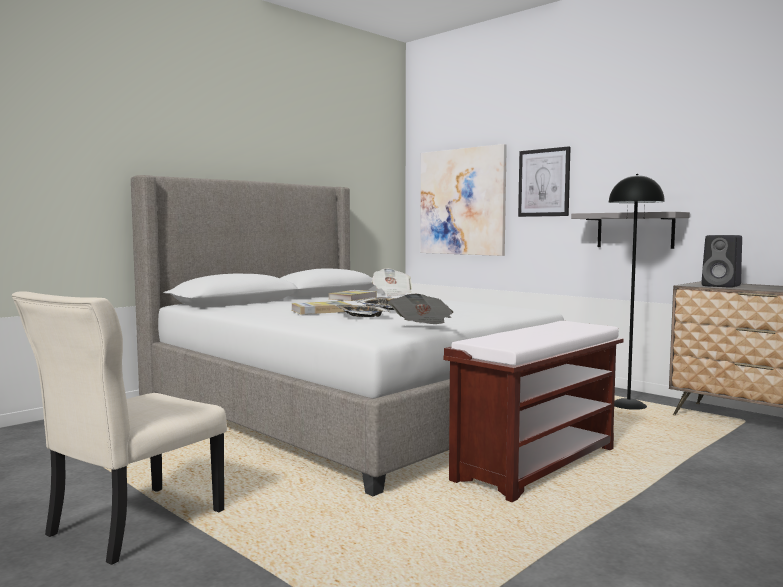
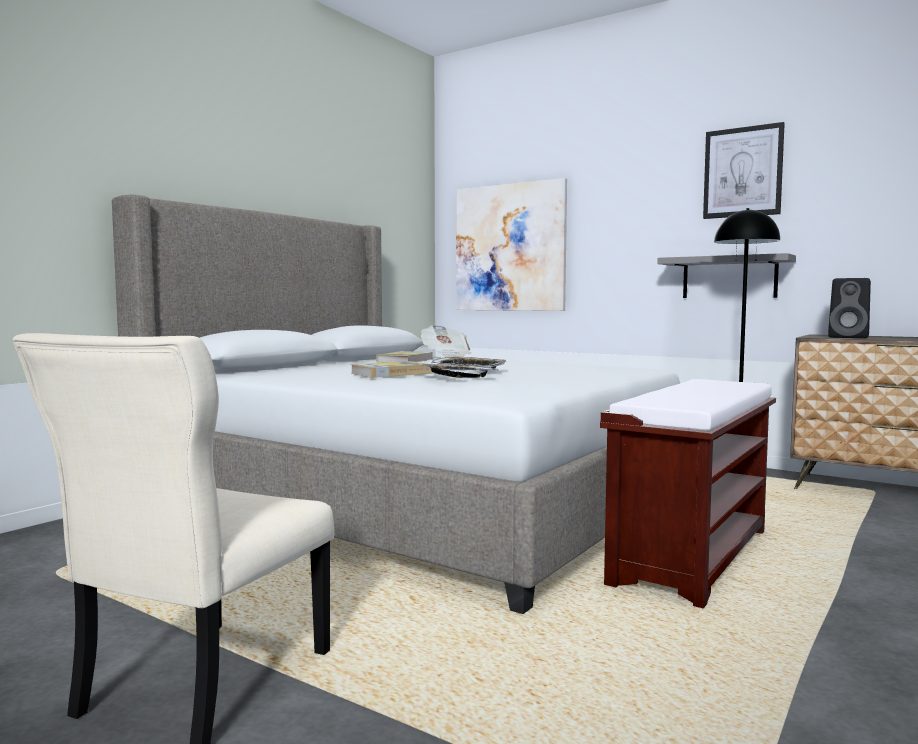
camera: 10 degrees left, 0 degrees up
newspaper [388,294,453,324] -> none
picture [518,146,571,217] -> picture moved to [703,122,785,219]

